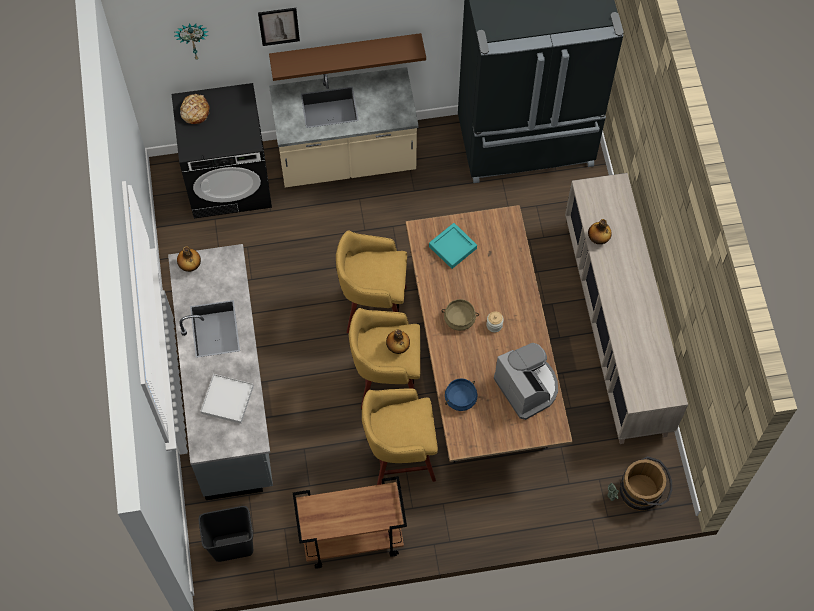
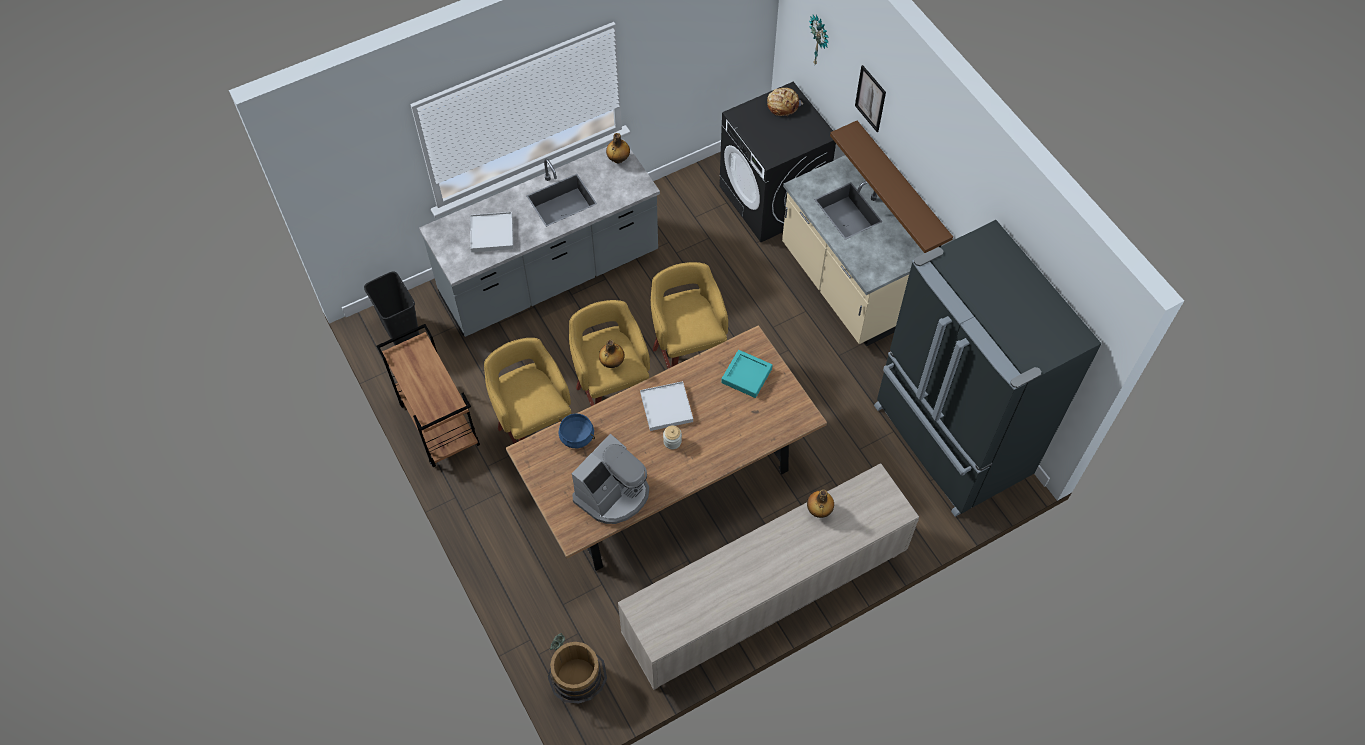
camera: 70 degrees right, 5 degrees down
beige cooking pot [441,299,479,331] -> white tray [640,381,693,431]

